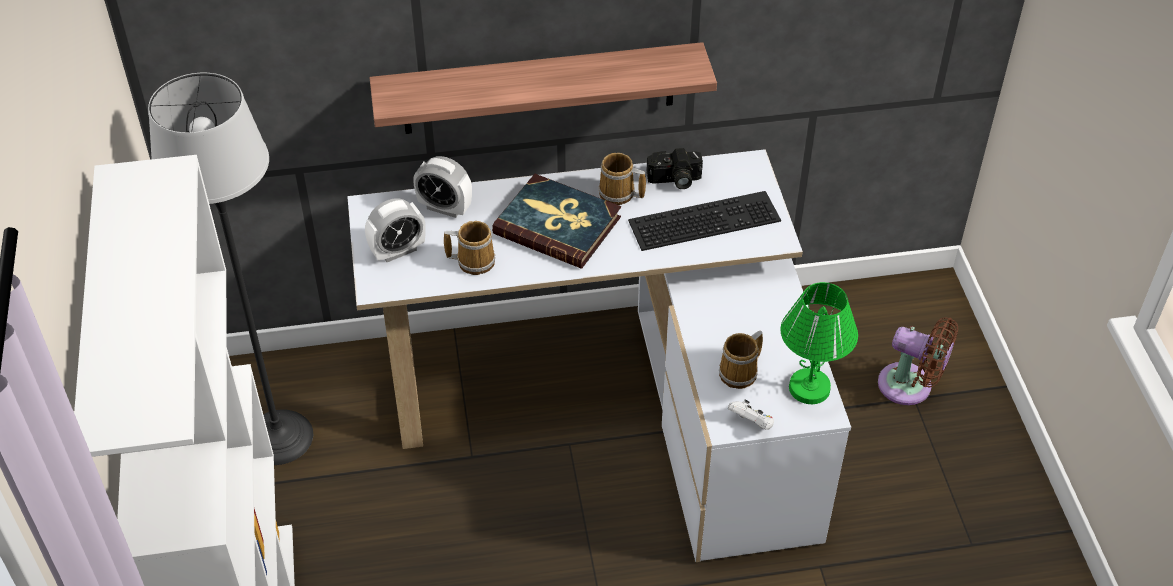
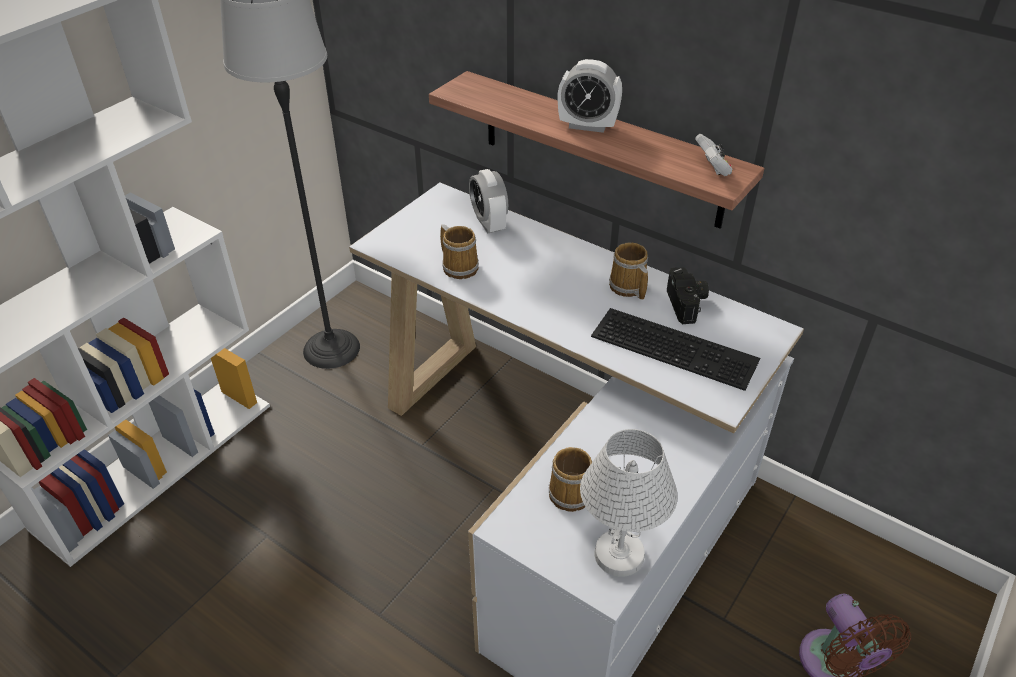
camera: 45 degrees right, 5 degrees down
alarm clock [365,198,426,262] -> alarm clock moved to [558,59,622,133]
book [492,174,621,269] -> none
camera [646,148,703,189] -> camera turned 135 degrees counterclockwise [667,267,709,324]
white game controller [728,399,774,430] -> white game controller moved to [695,134,733,176]
green table lamp [781,282,858,404] -> white table lamp [580,429,678,577]

